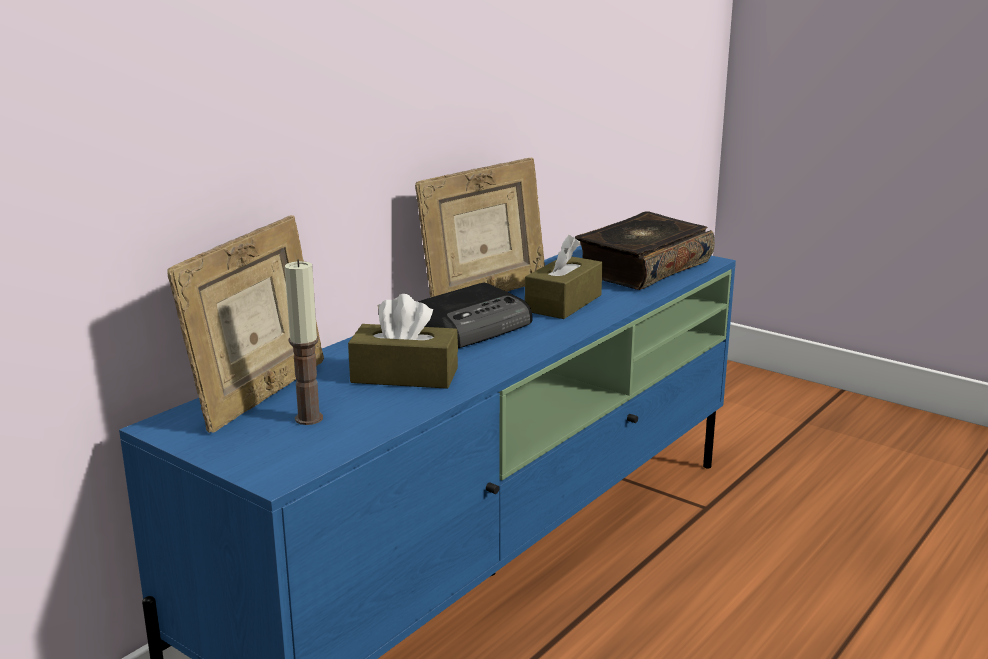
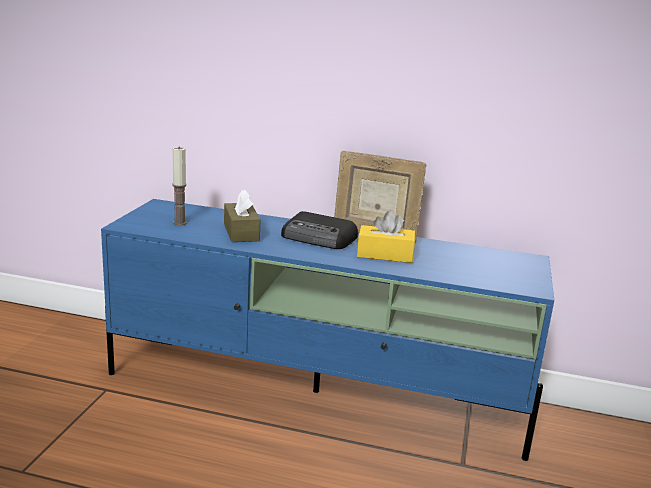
camera: 65 degrees right, 0 degrees up
picture frame [167,215,324,433] -> none
brown tissue box [525,235,603,319] -> yellow tissue box [357,211,415,263]
book [575,211,715,290] -> none

